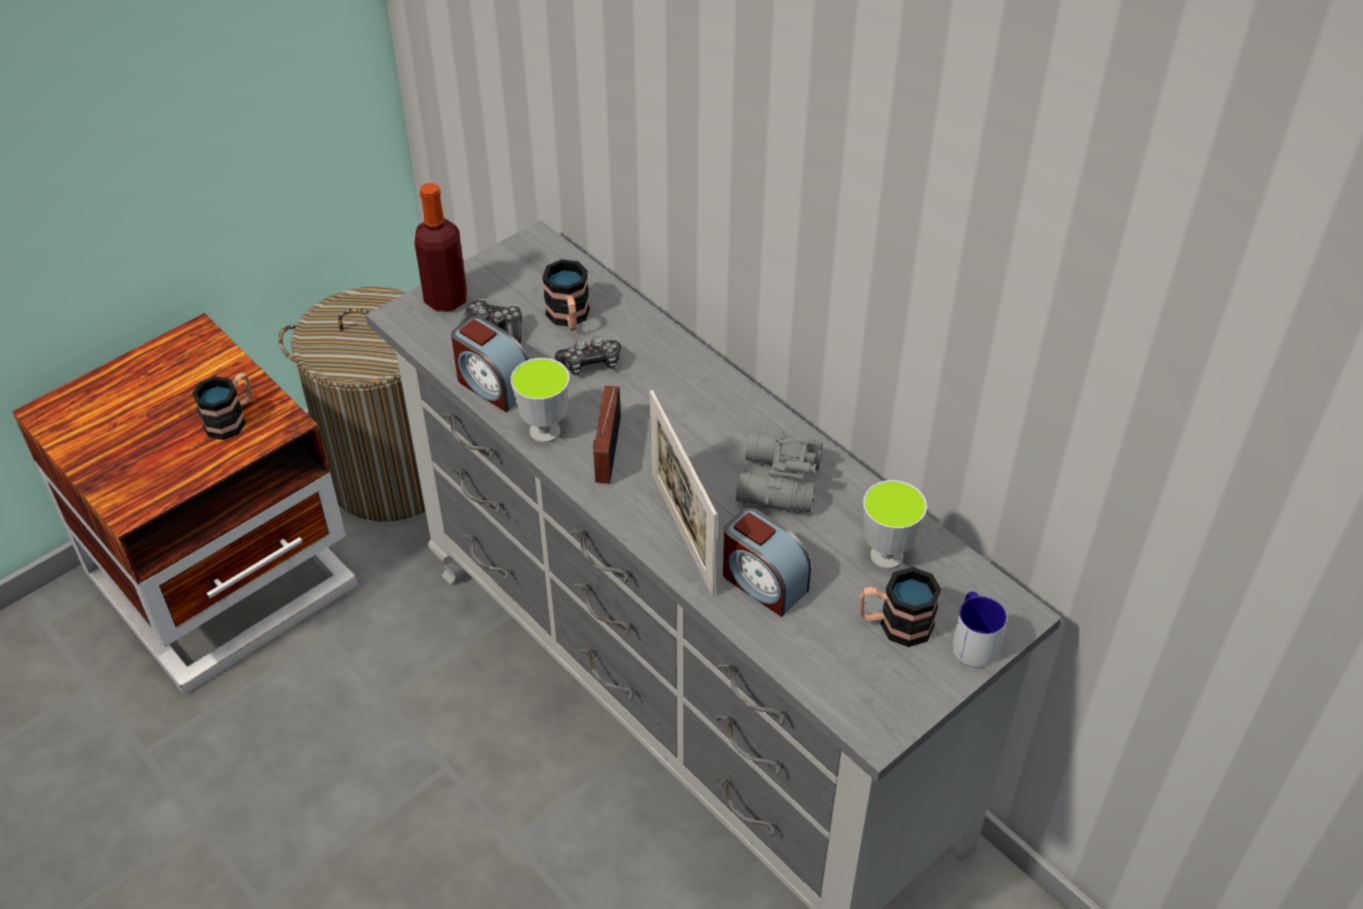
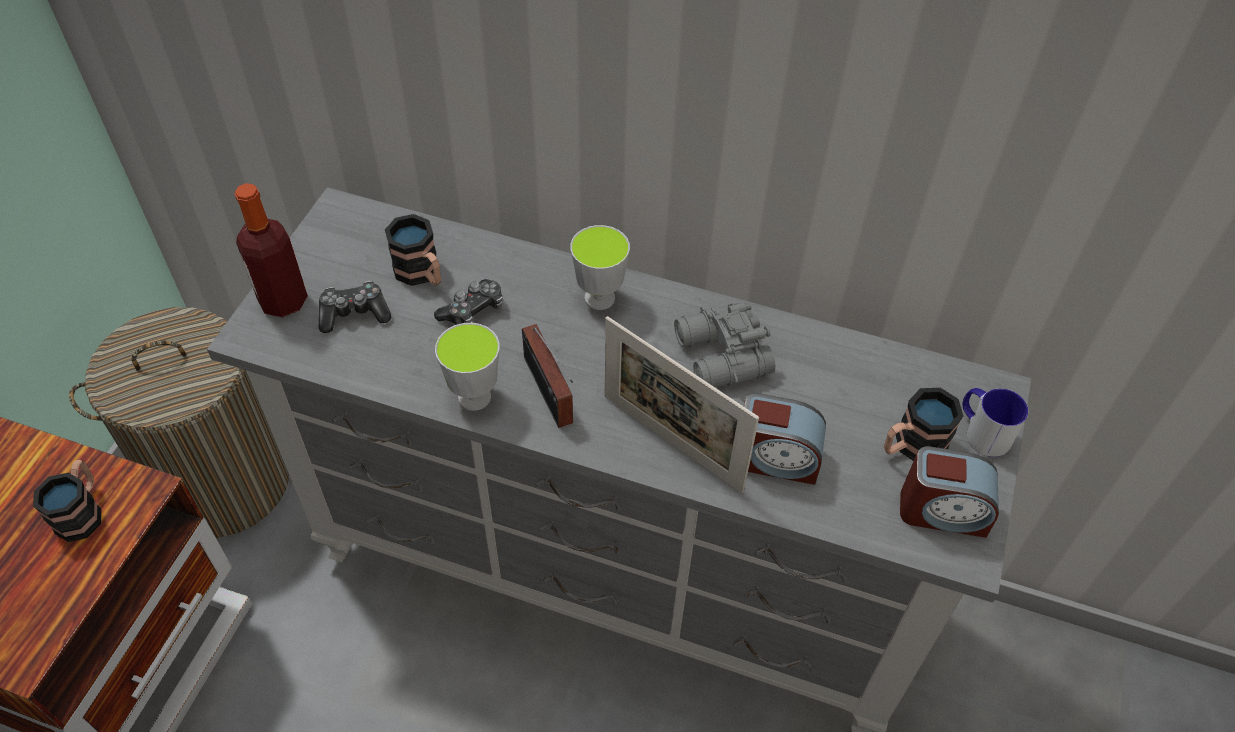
camera: 30 degrees left, 5 degrees up
alarm clock [451,316,529,412] -> alarm clock moved to [900,446,999,538]
cup [863,480,927,569] -> cup moved to [570,225,630,310]

